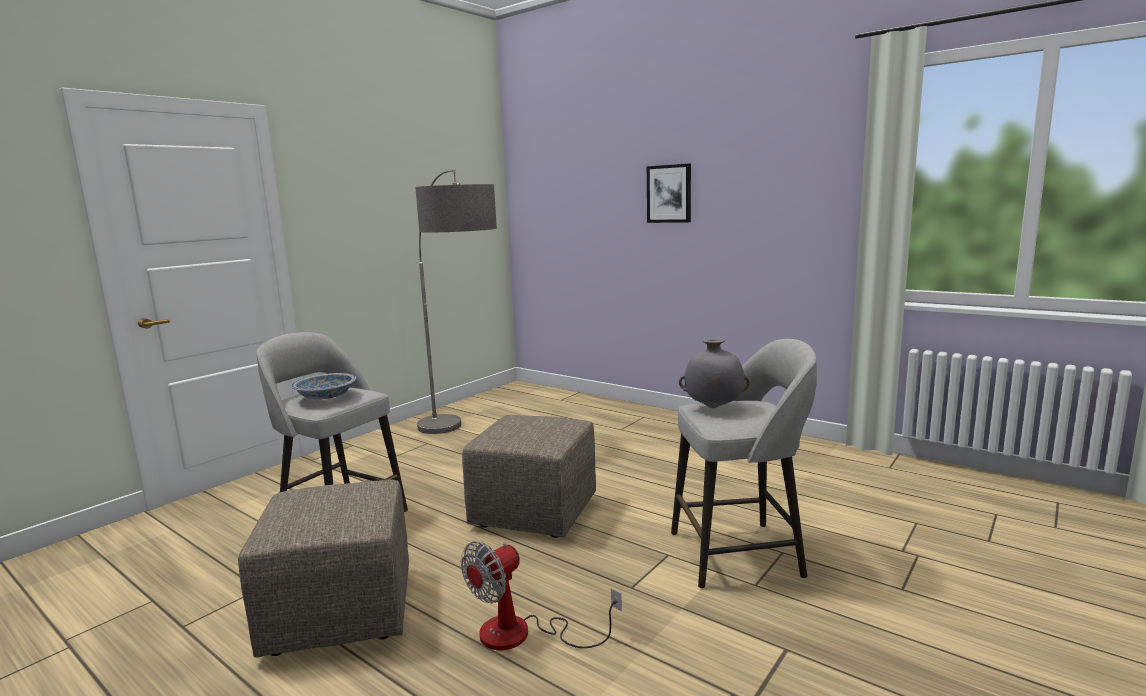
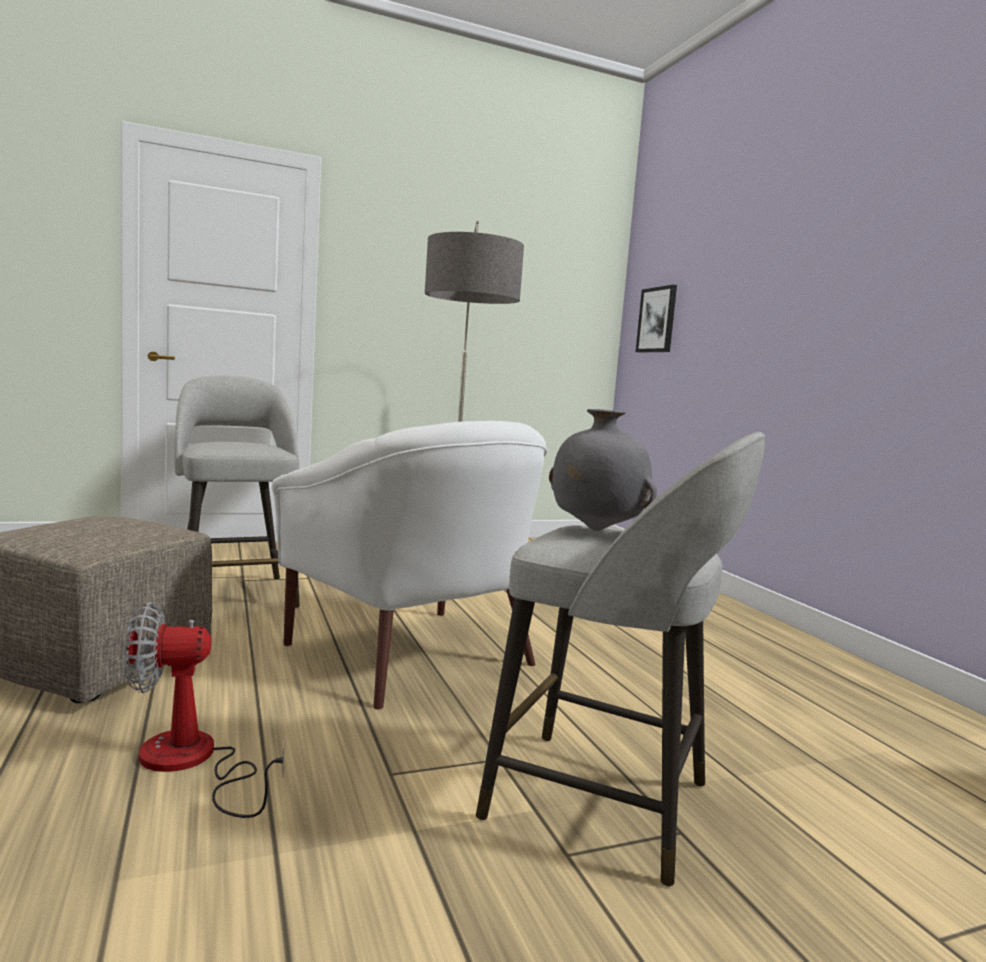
camera: 30 degrees right, 5 degrees down
bowl [291,373,356,400] -> none
beige ottoman [462,415,596,538] -> white armchair [272,421,547,709]
picture [647,164,691,223] -> picture moved to [636,285,677,352]

